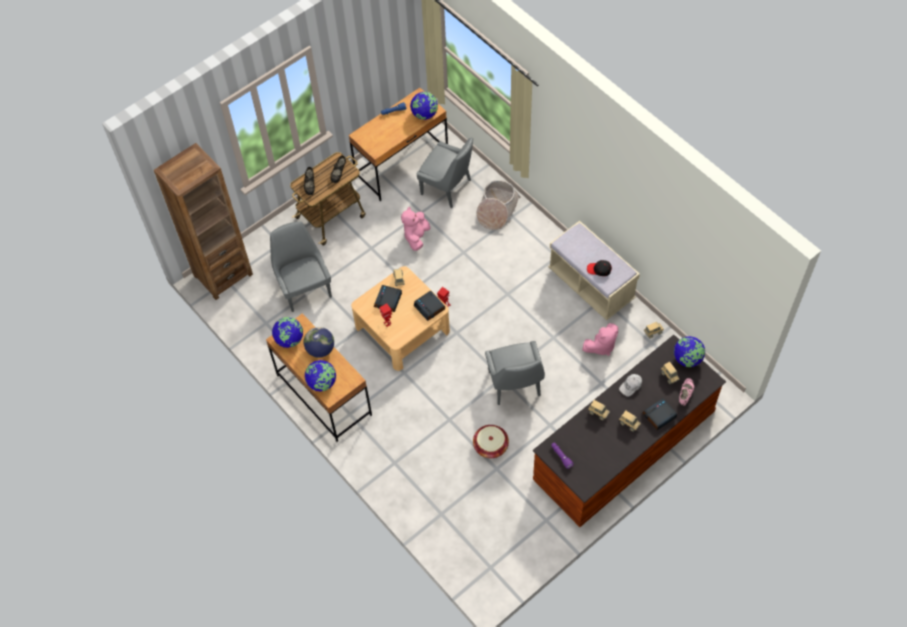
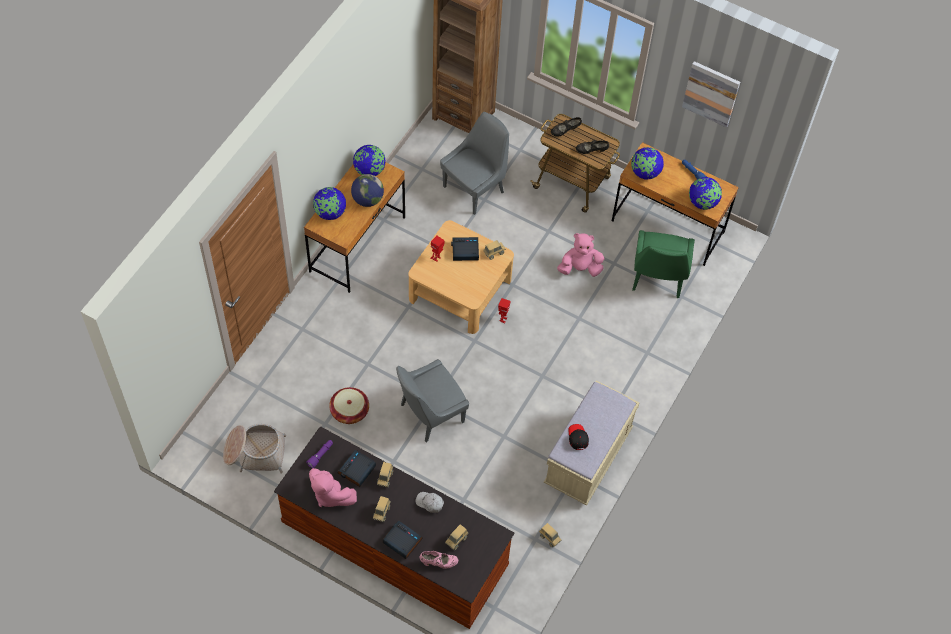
camera: 65 degrees right, 0 degrees up
alarm clock [414,291,445,321] -> alarm clock moved to [338,450,376,487]
grey chair [417,137,473,208] -> green chair [632,230,695,298]
basket [476,180,521,230] -> basket moved to [223,424,286,473]
pink plush toy [582,323,618,356] -> pink plush toy moved to [309,468,357,507]
globe [674,336,705,367] -> globe moved to [631,147,664,180]
none -> picture [682,61,740,128]

